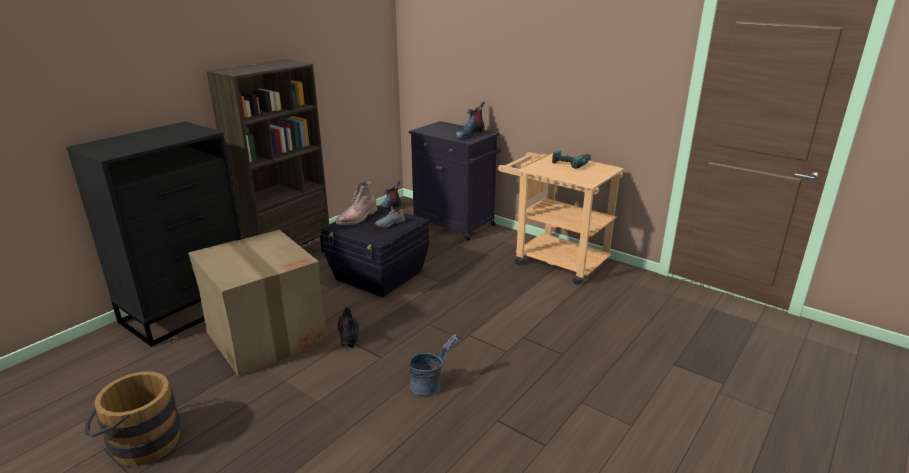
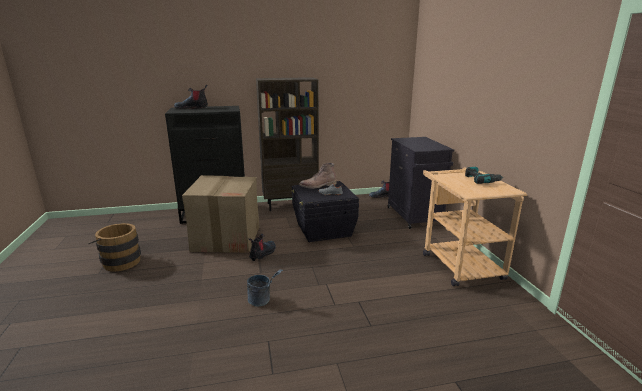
camera: 40 degrees right, 5 degrees down
boot [455,102,485,138] -> boot moved to [174,85,208,109]

